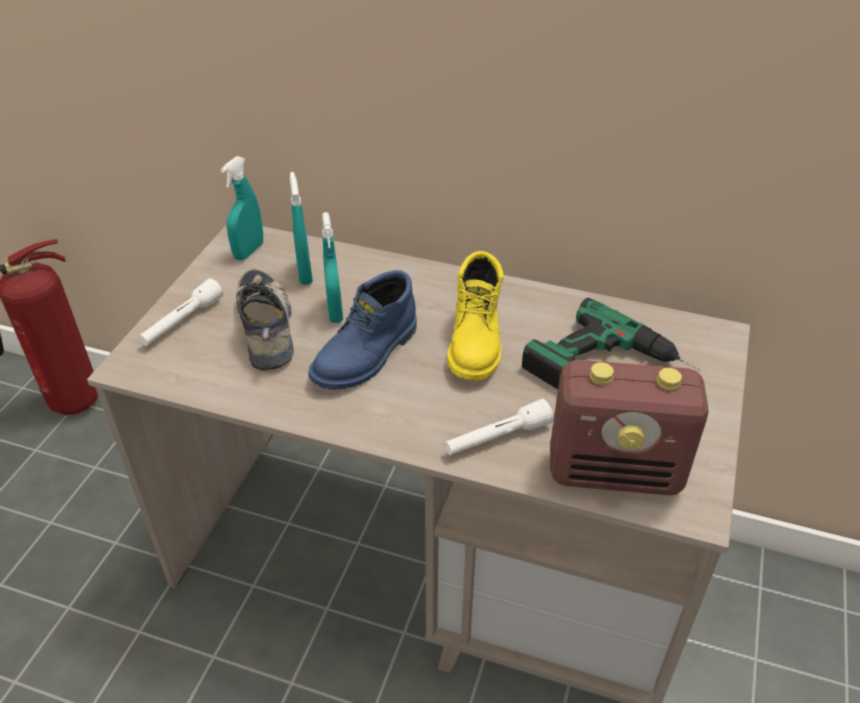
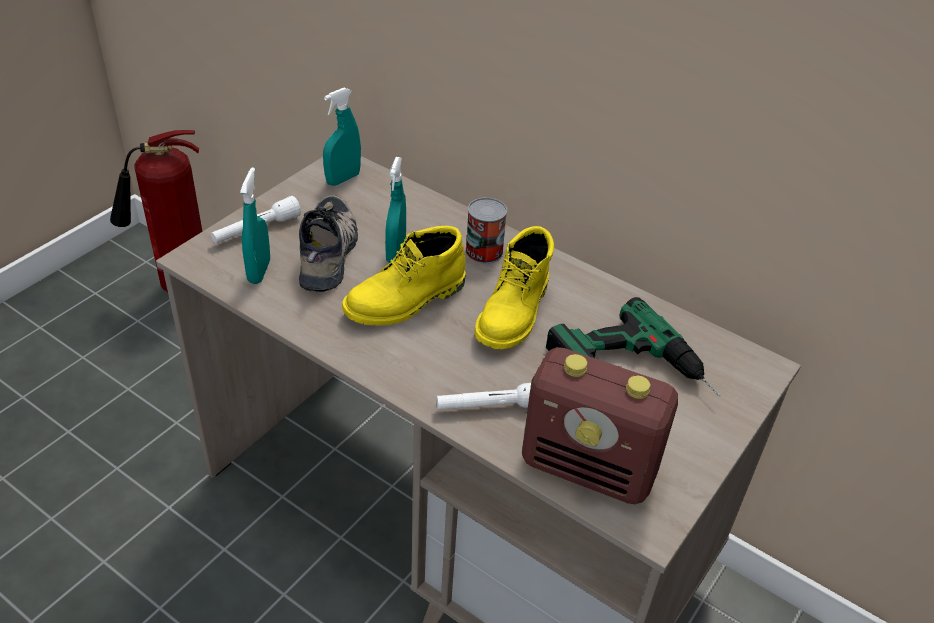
camera: 15 degrees right, 0 degrees up
turquoise spray bottle [290,172,313,285] -> turquoise spray bottle moved to [240,167,270,284]
blue boot [308,270,417,390] -> yellow boot [342,226,466,326]
none -> can [465,197,507,264]

